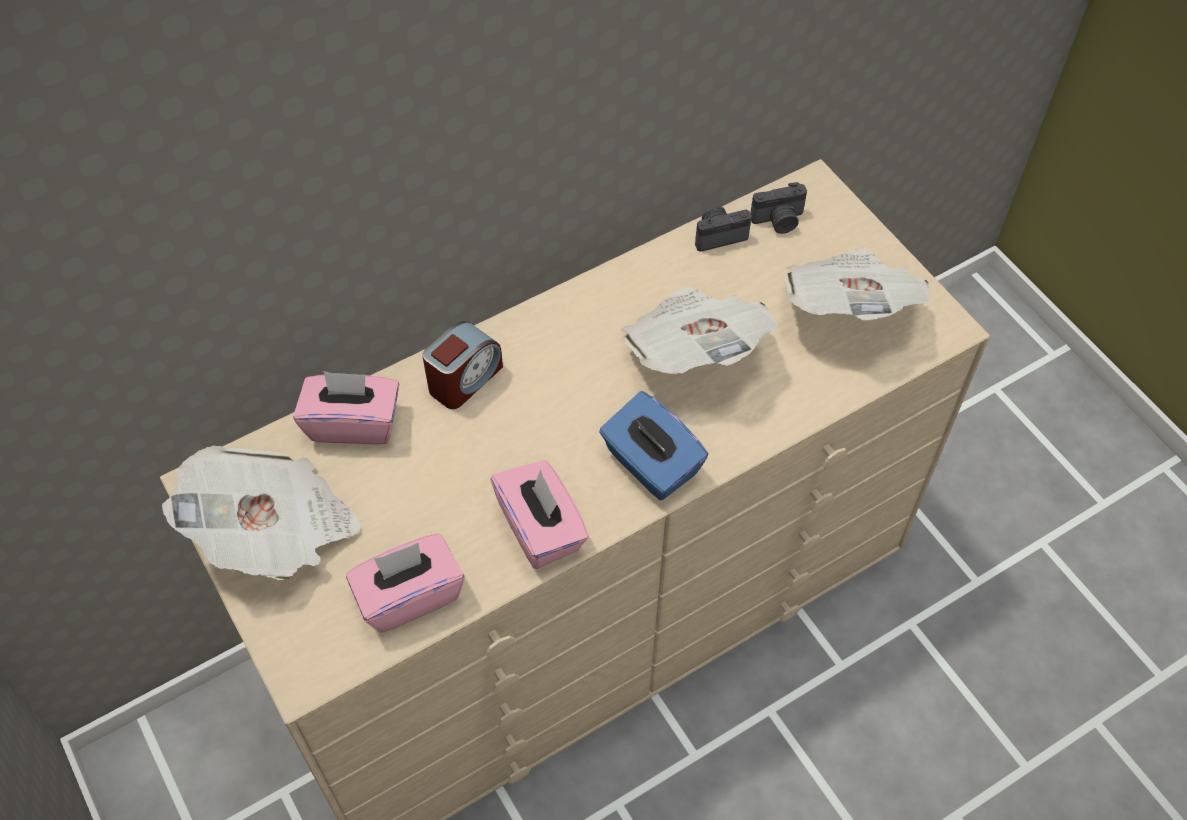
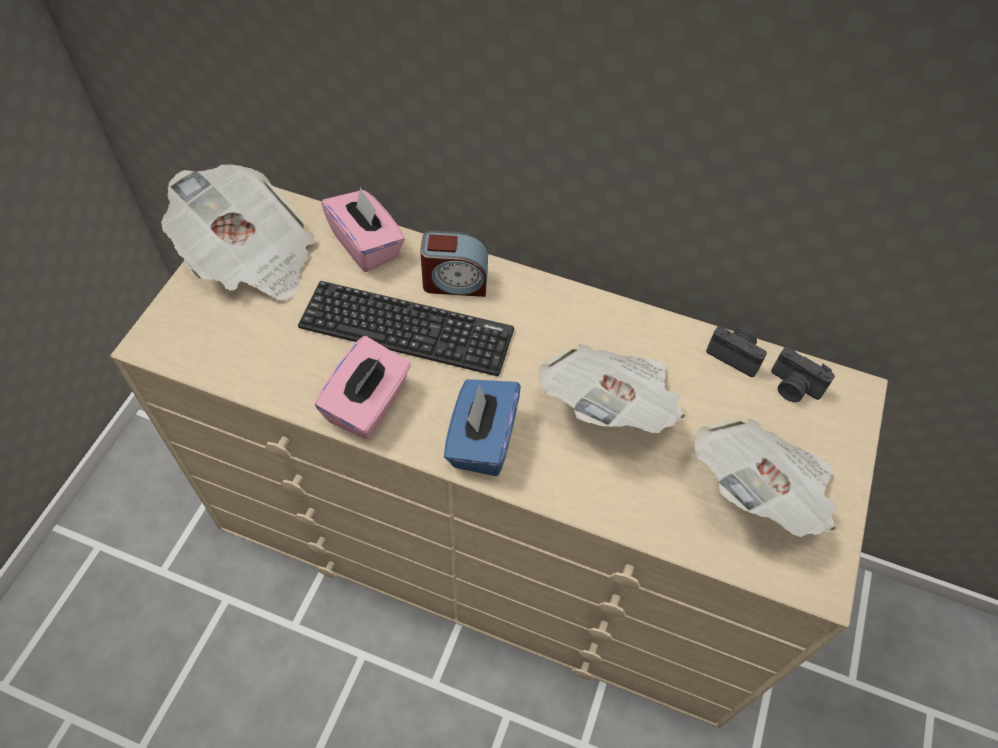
camera: 50 degrees right, 0 degrees up
pink tissue box [346,533,464,633] -> none
none -> keyboard [298,281,514,376]

